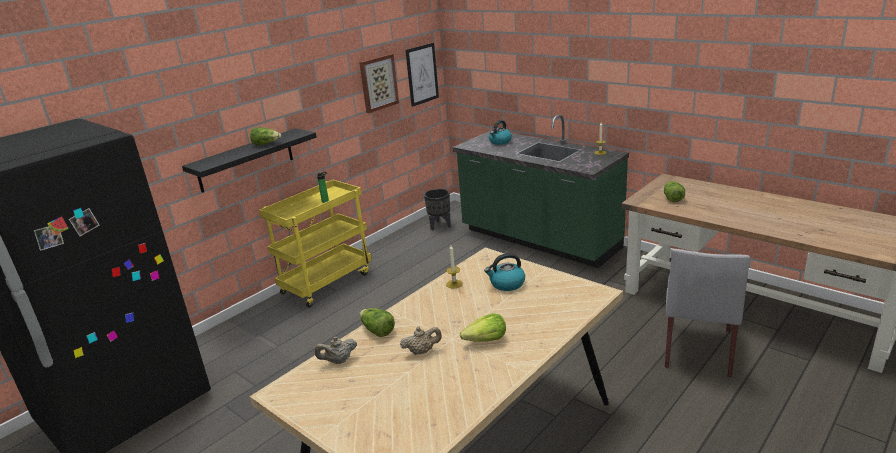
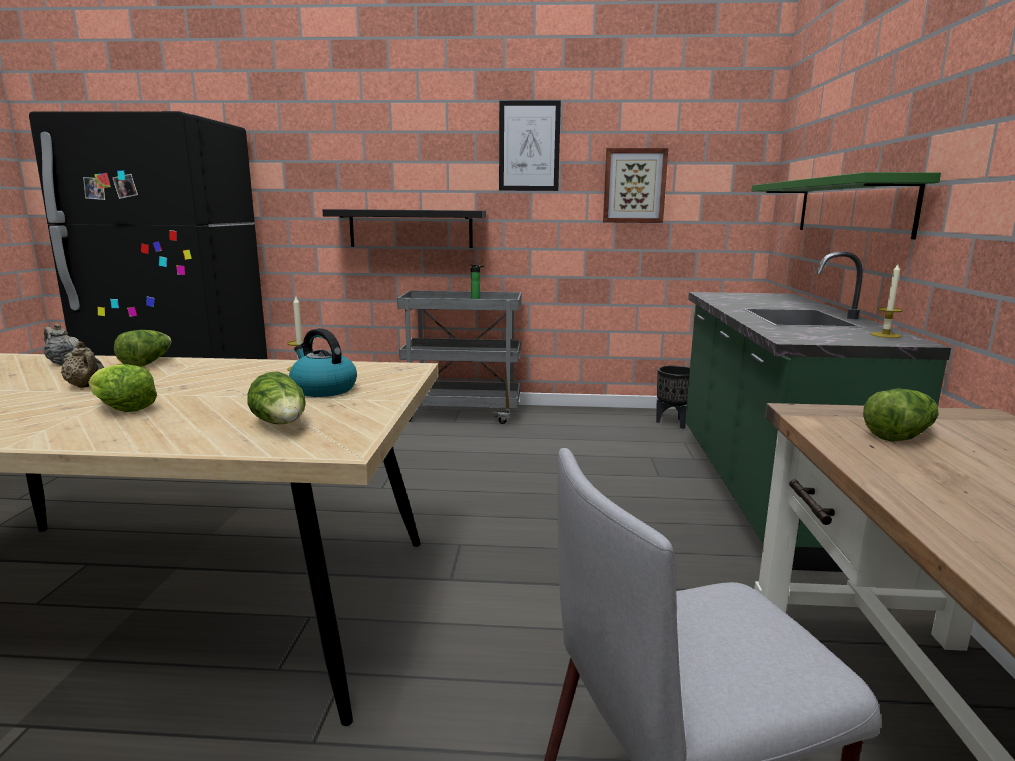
camera: 50 degrees right, 10 degrees down
lettuce [250,127,281,145] -> lettuce moved to [247,371,306,424]
yellow cart [259,179,372,308] -> grey cart [397,290,522,424]
picture [405,43,439,107] -> picture moved to [499,101,561,191]
kettle [489,120,512,145] -> none
none -> green shelf [752,172,941,239]

